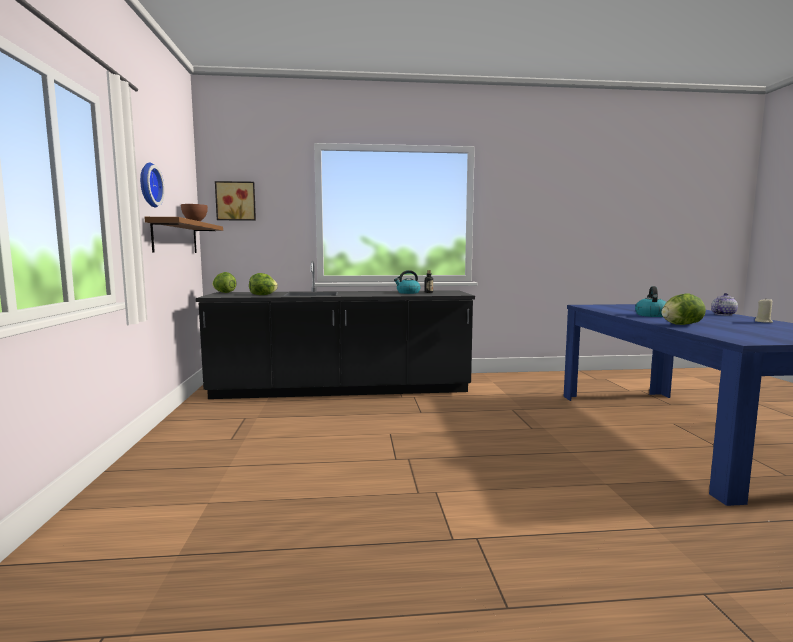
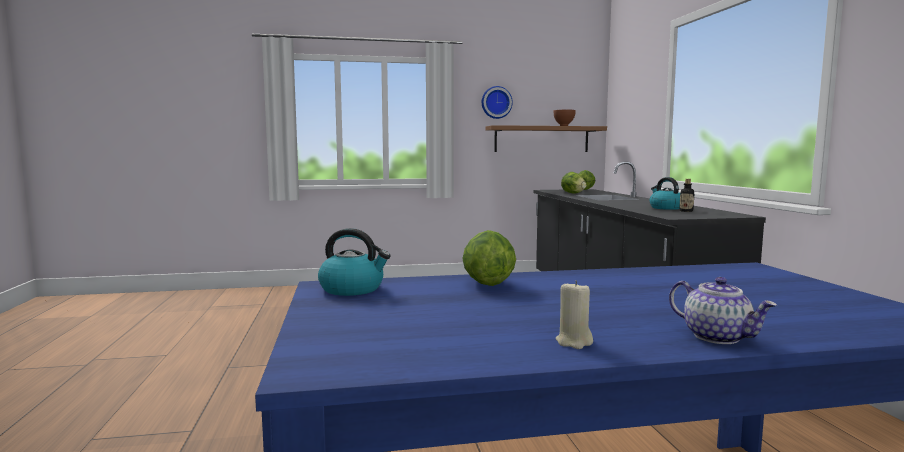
camera: 85 degrees right, 0 degrees up
picture [215,181,256,221] -> none
kettle [635,286,666,317] -> kettle moved to [318,228,391,296]

